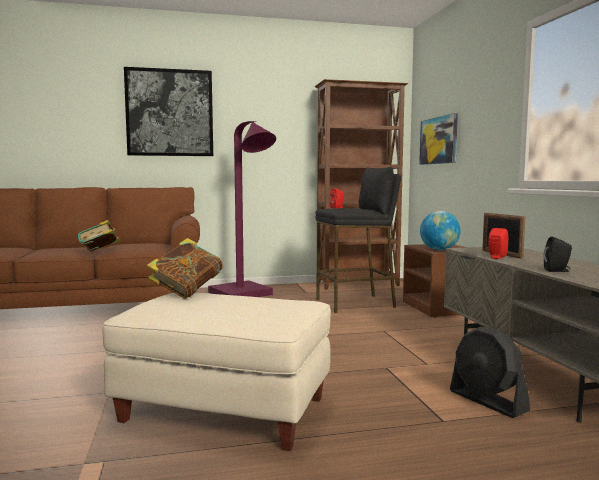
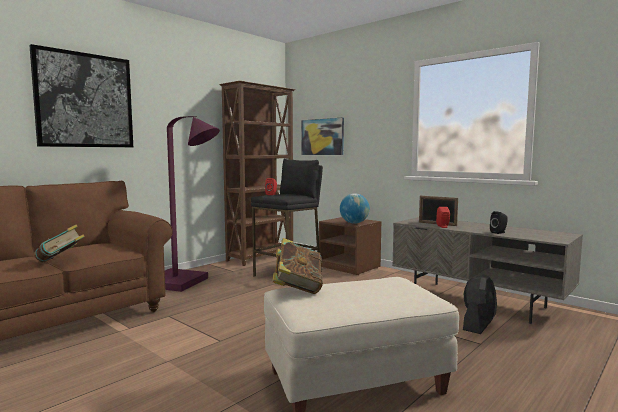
camera: 35 degrees left, 0 degrees up
black fan [450,326,530,418] -> black fan turned 75 degrees counterclockwise [463,275,497,334]

